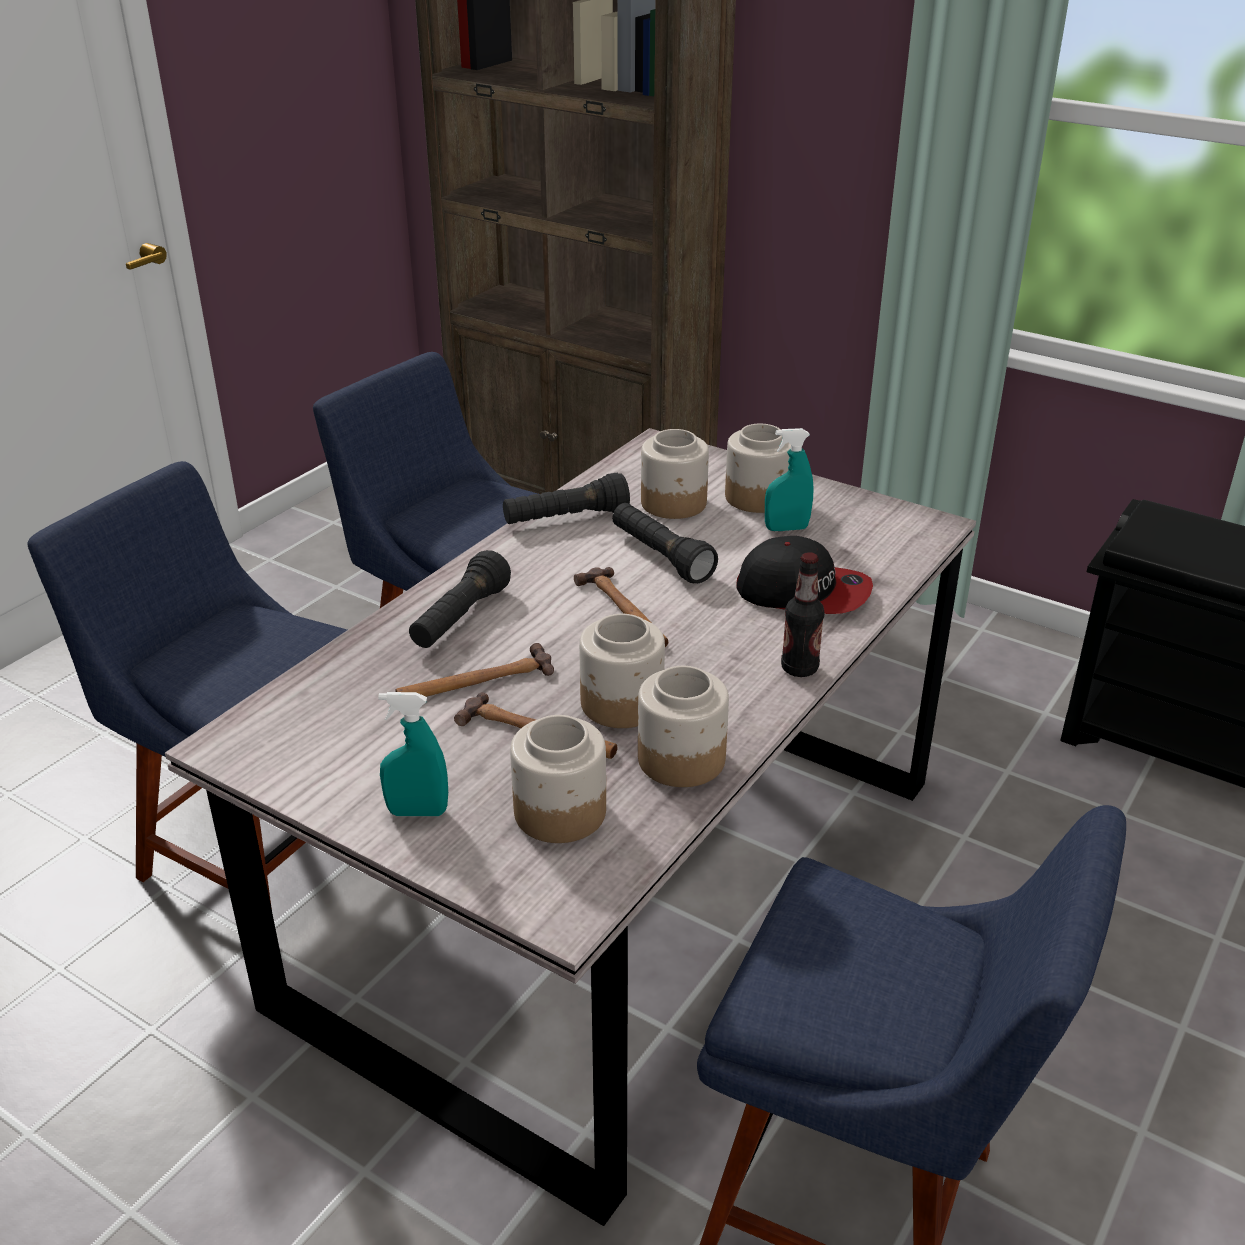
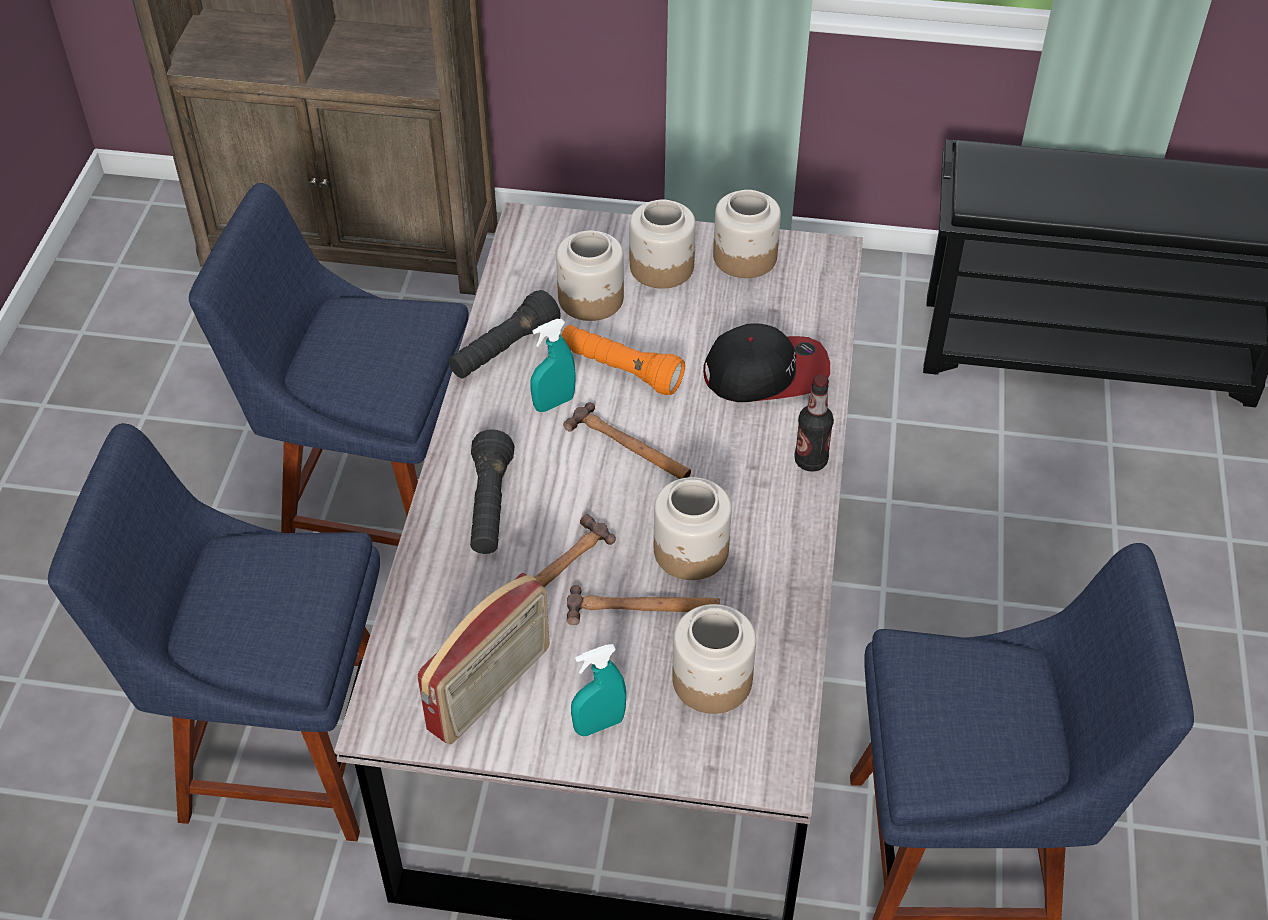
camera: 25 degrees left, 15 degrees up
black flashlight [612,503,718,583] -> orange flashlight [561,325,685,395]
jar [638,666,729,787] -> jar moved to [713,190,781,278]
turquoise spray bottle [765,428,813,531] -> turquoise spray bottle moved to [530,319,576,412]
none -> radio [417,573,550,745]

